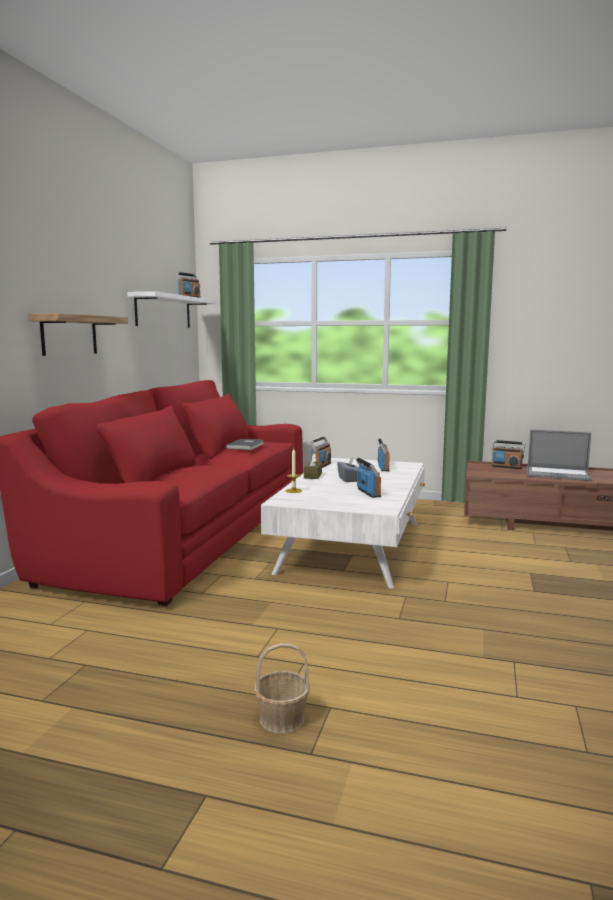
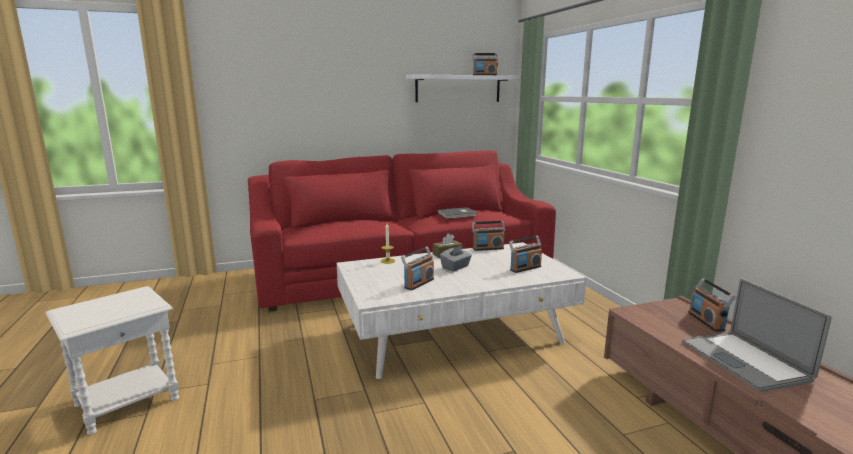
camera: 55 degrees right, 5 degrees up
shelf [28,313,128,356] -> none
basket [254,643,310,734] -> white side table [46,286,179,435]

